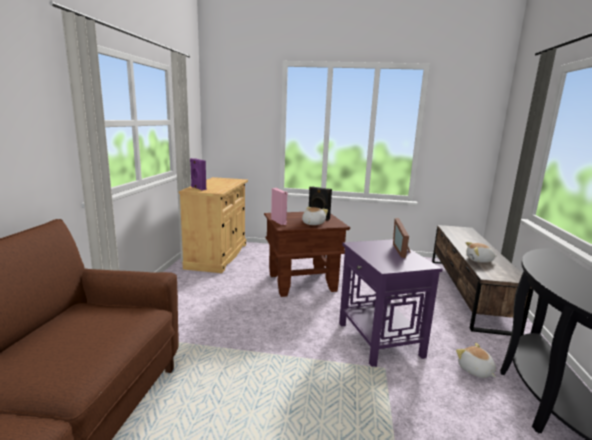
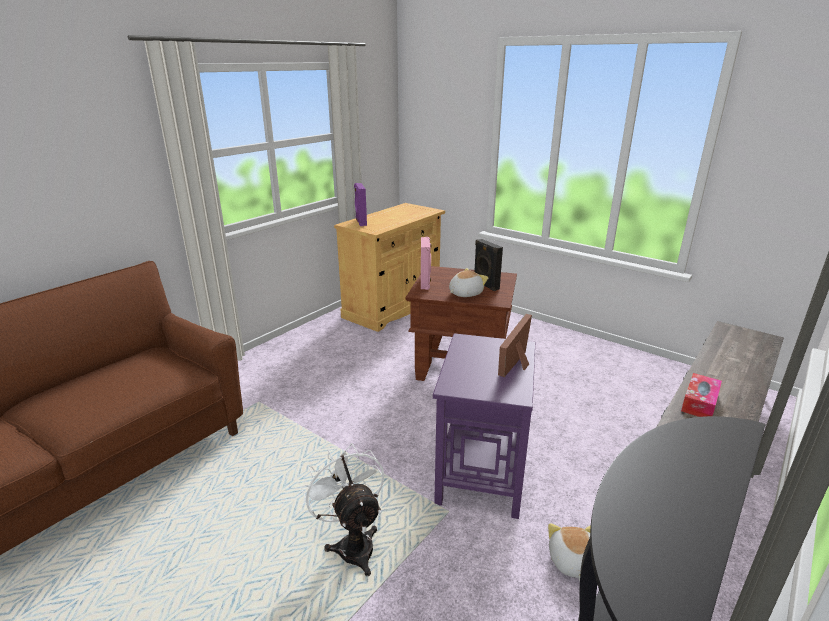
camera: 30 degrees right, 10 degrees up
plush toy [466,242,497,263] -> tissue box [681,373,722,417]
none -> white fan [301,443,384,576]

